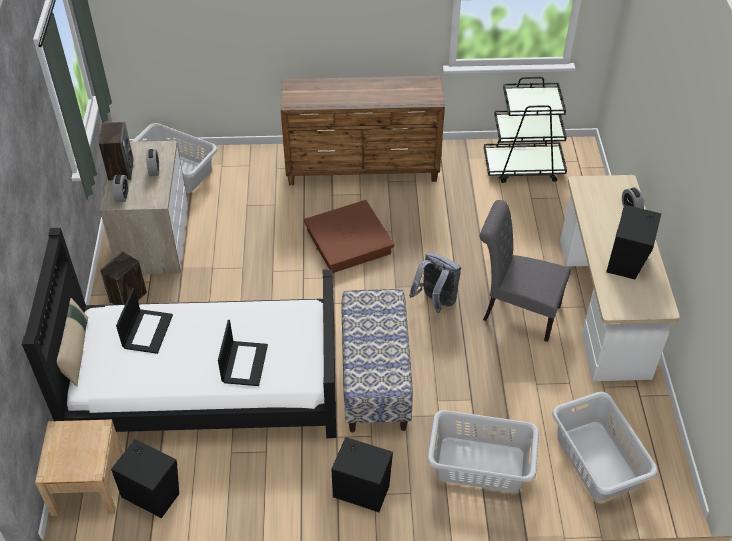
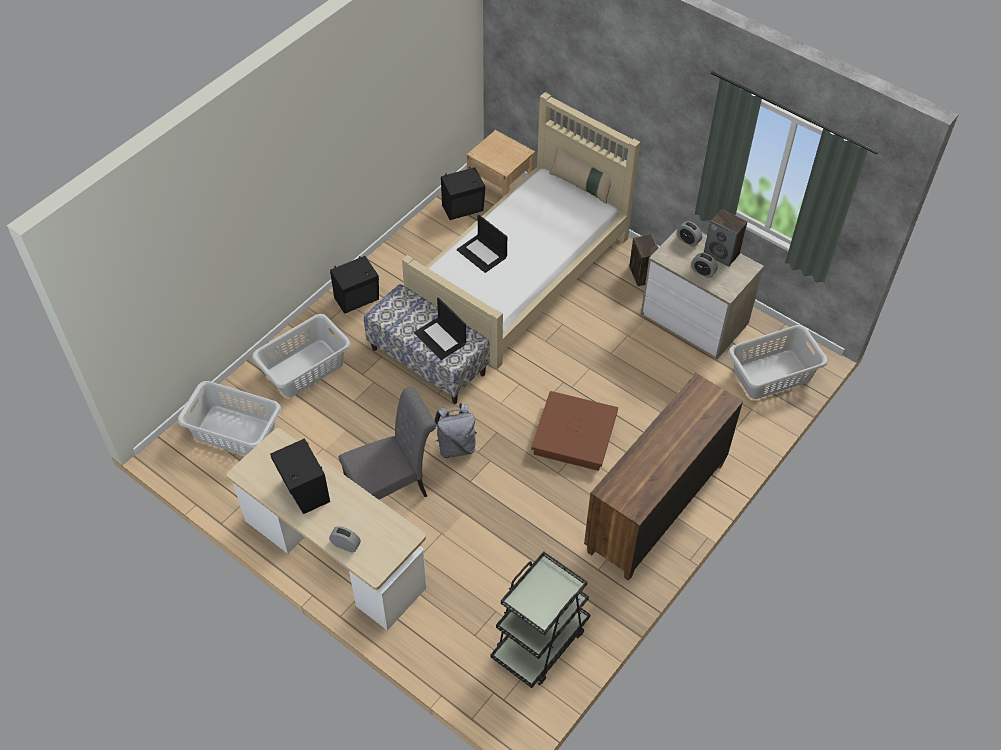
camera: 130 degrees right, 5 degrees up
black bed [22,228,337,438] -> beige bed [402,92,641,369]
laptop [116,288,173,354] -> laptop moved to [414,297,466,360]

